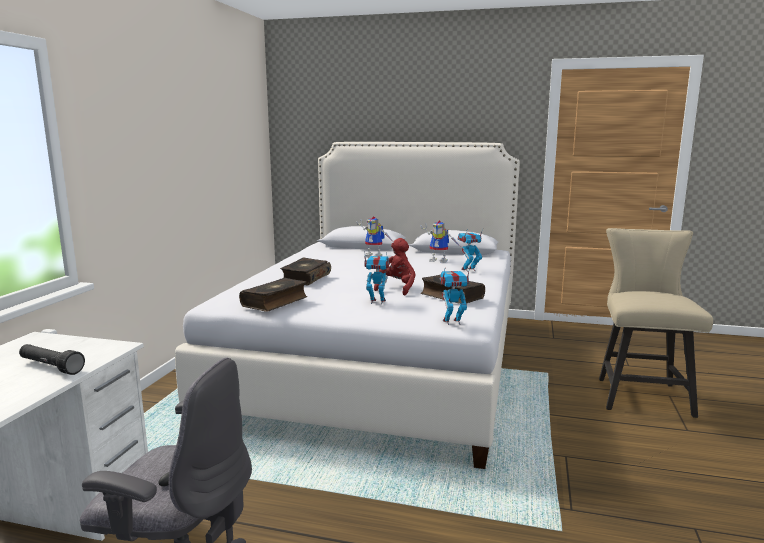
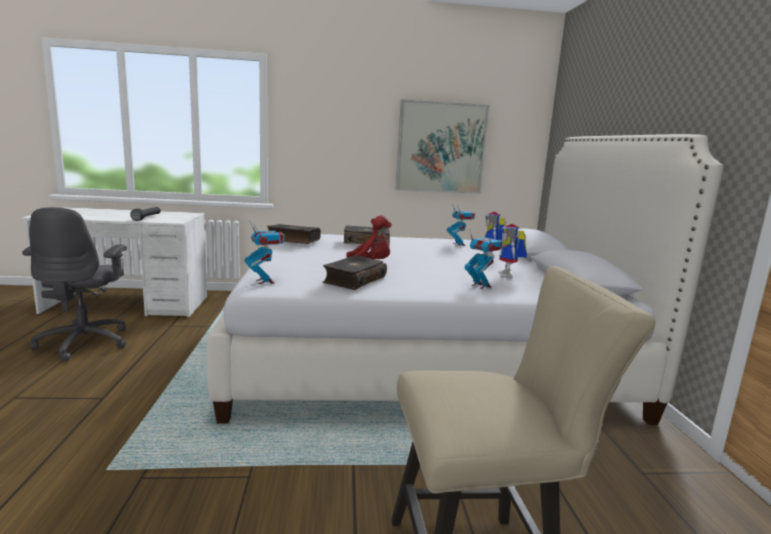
camera: 70 degrees right, 0 degrees up
toy robot [364,251,390,304] -> toy robot moved to [447,204,475,246]
none -> picture [396,99,490,194]

